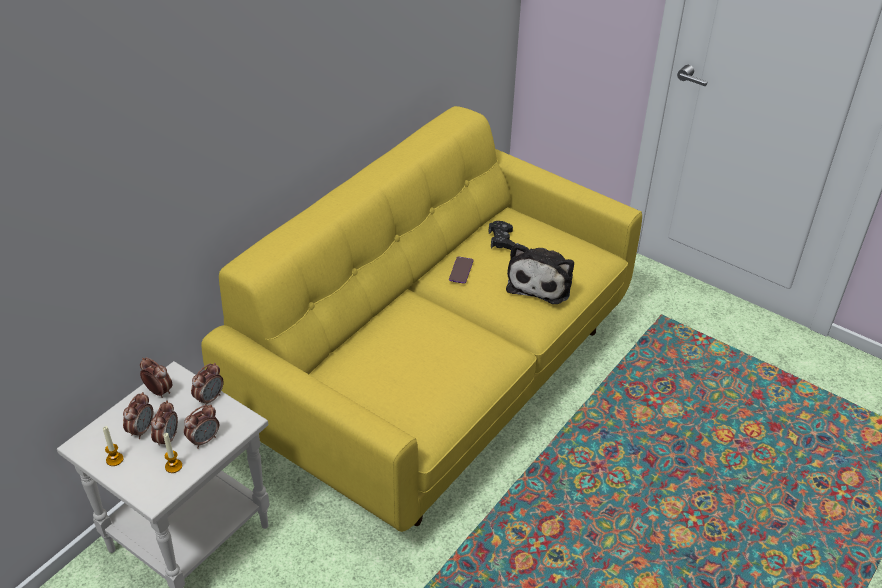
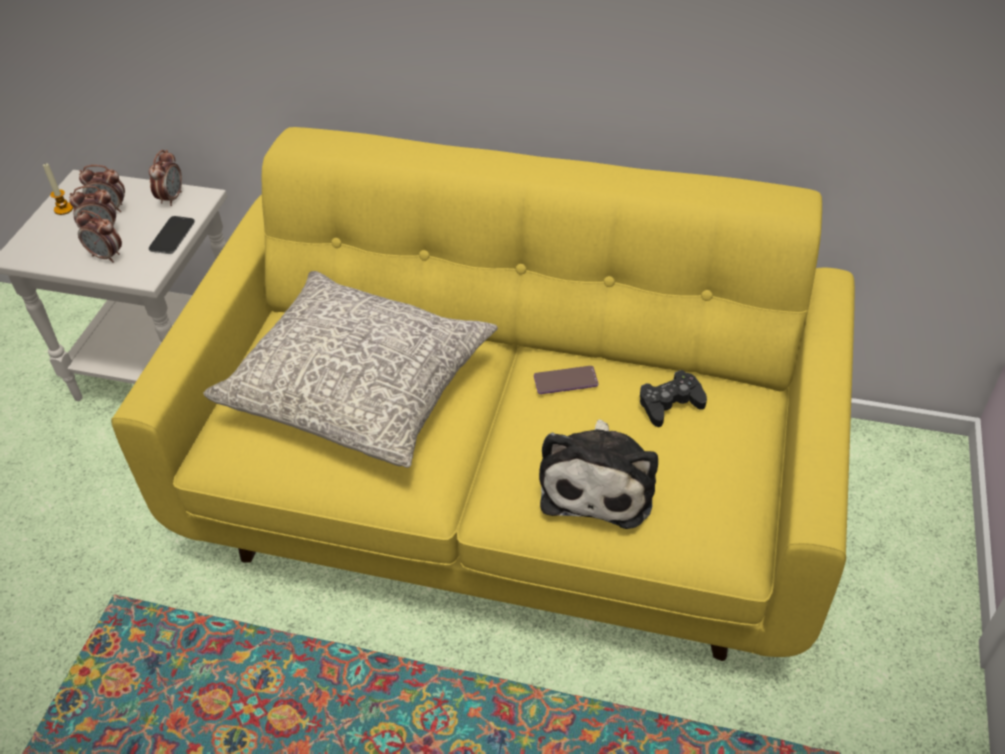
camera: 70 degrees right, 5 degrees up
candle [164,433,182,473] -> none
alarm clock [191,363,224,405] -> phone [149,216,195,254]
plush toy [506,243,574,304] -> plush toy turned 75 degrees counterclockwise [539,420,658,529]
none -> grey pillow [203,271,498,468]

